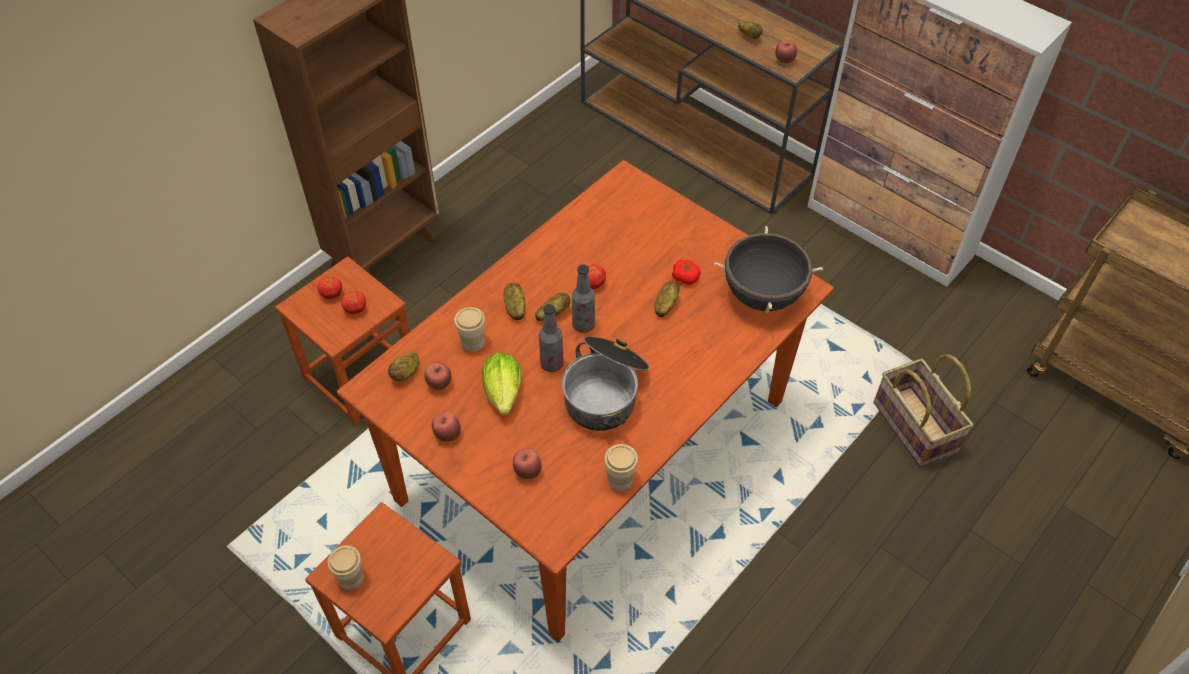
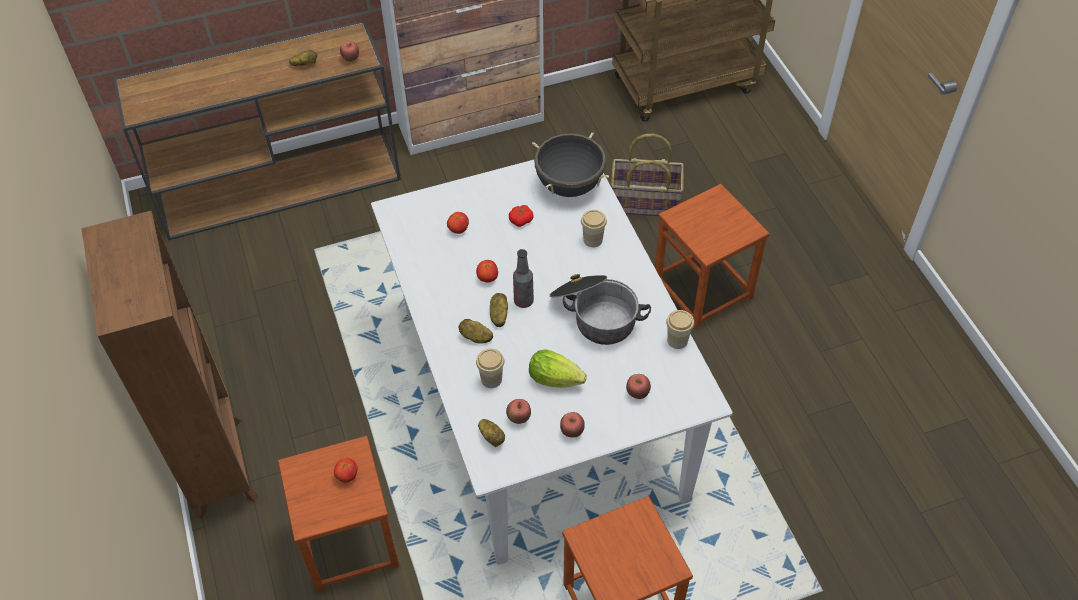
camera: 60 degrees left, 0 degrees up
tomato [317,277,342,299] -> tomato moved to [447,212,469,234]
cup [328,545,364,590] -> cup moved to [581,210,607,247]
brown dining table [337,160,834,642] -> white dining table [371,160,733,565]
bottle [539,304,564,372] -> none
potato [654,281,680,317] -> none
none -> brown stool [655,184,770,329]

